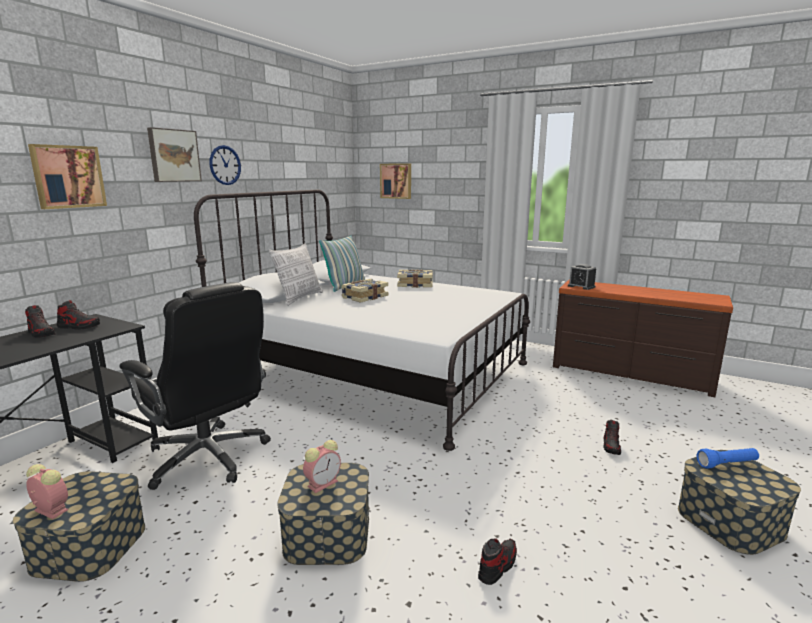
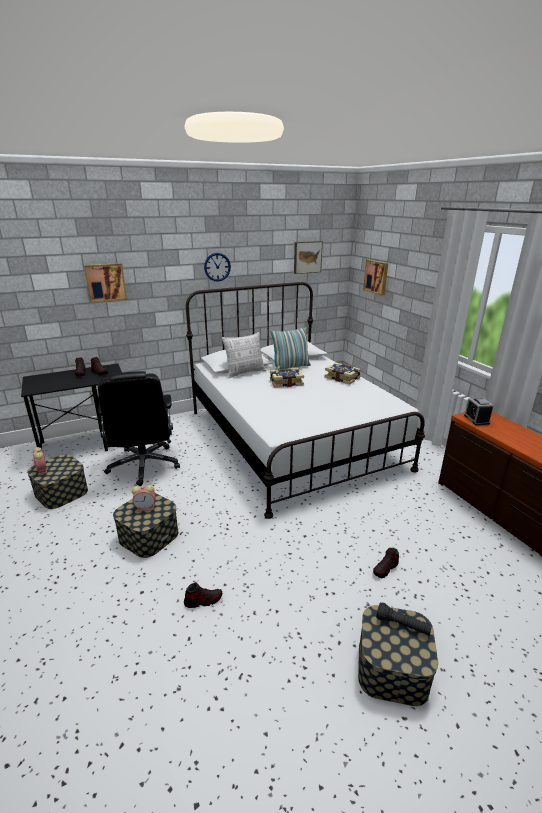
camera: 35 degrees right, 10 degrees up
picture [147,127,202,182] -> picture moved to [294,241,323,274]
blue flashlight [697,448,759,469] -> black flashlight [376,602,432,635]

